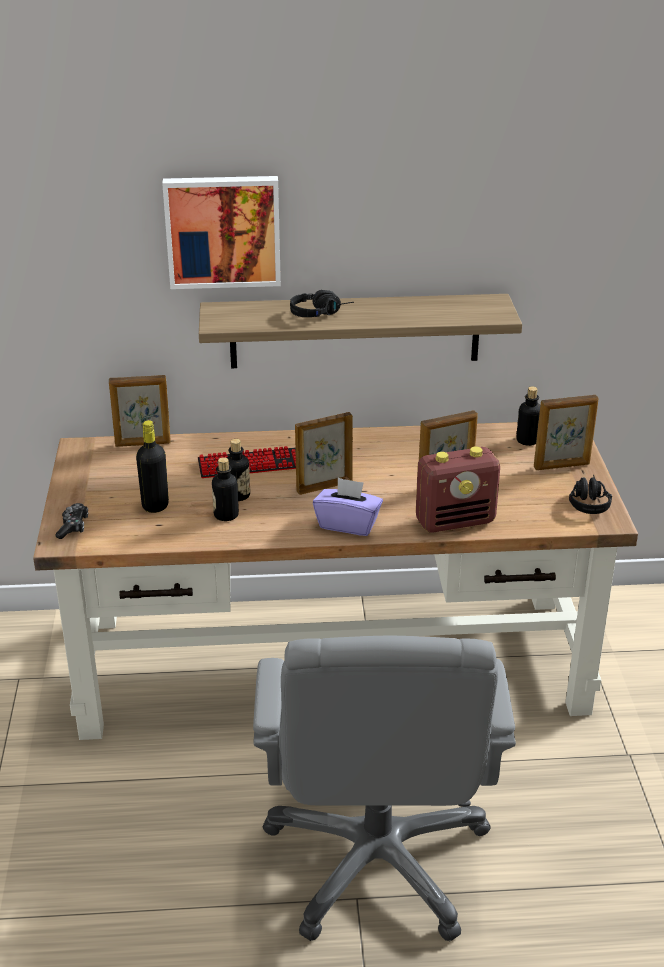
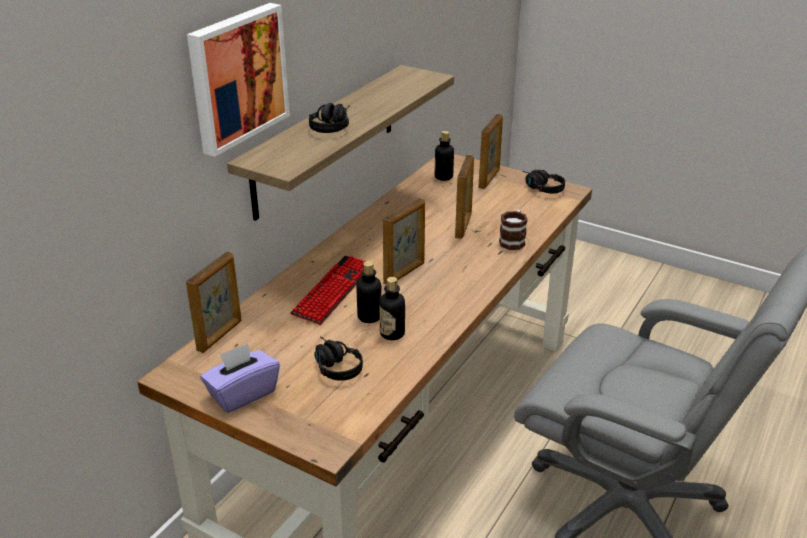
camera: 55 degrees left, 0 degrees up
game controller [56,503,88,539] -> none
black bottle [136,420,169,513] -> black headphones [314,336,363,381]
picture frame [295,412,353,495] -> picture frame turned 150 degrees counterclockwise [383,198,425,285]
purple tissue box [313,477,383,536] -> purple tissue box moved to [200,343,280,413]
radio [416,446,500,533] -> mug [499,209,528,250]

